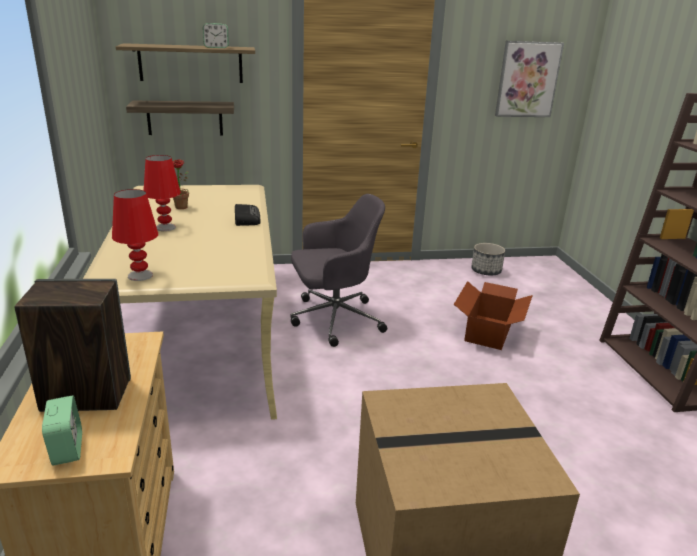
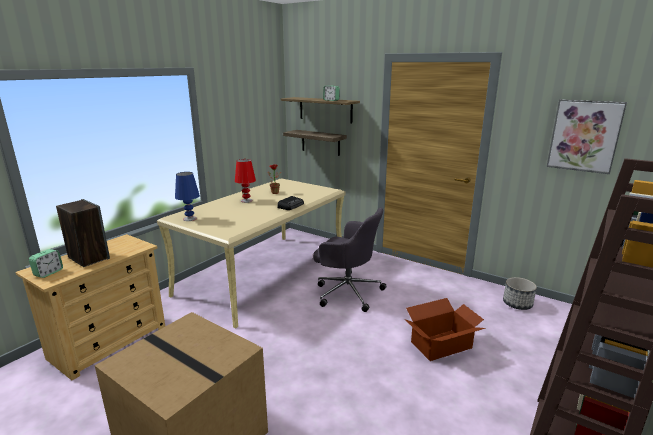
camera: 45 degrees right, 5 degrees down
red table lamp [112,189,158,281] -> blue table lamp [175,172,200,221]

